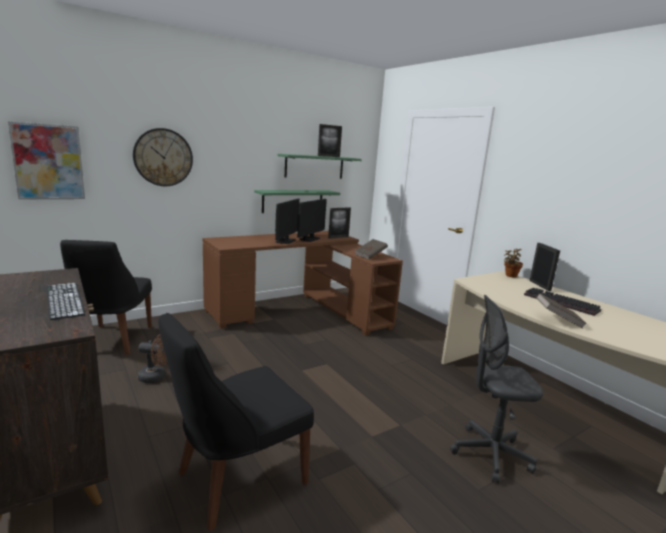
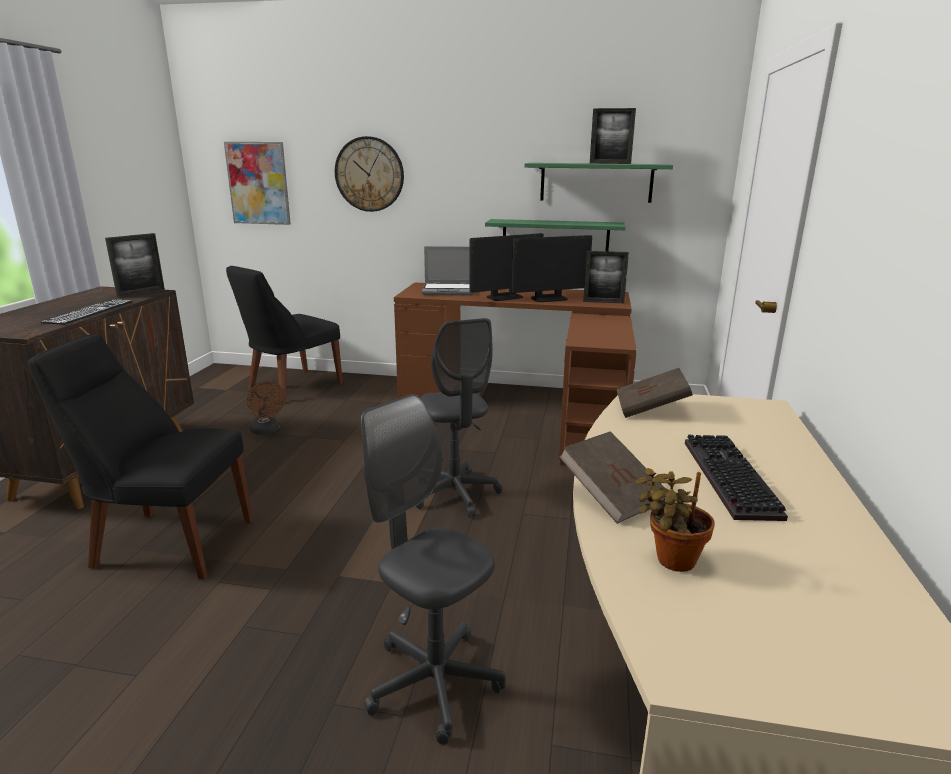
camera: 45 degrees right, 5 degrees up
brown book [355,239,388,260] -> brown book moved to [616,368,693,418]
potted plant [504,248,523,278] -> potted plant moved to [636,468,715,572]
picture frame [530,243,560,291] -> picture frame moved to [105,233,165,298]
none -> grey office chair [415,318,502,517]
none -> laptop [422,246,474,295]

